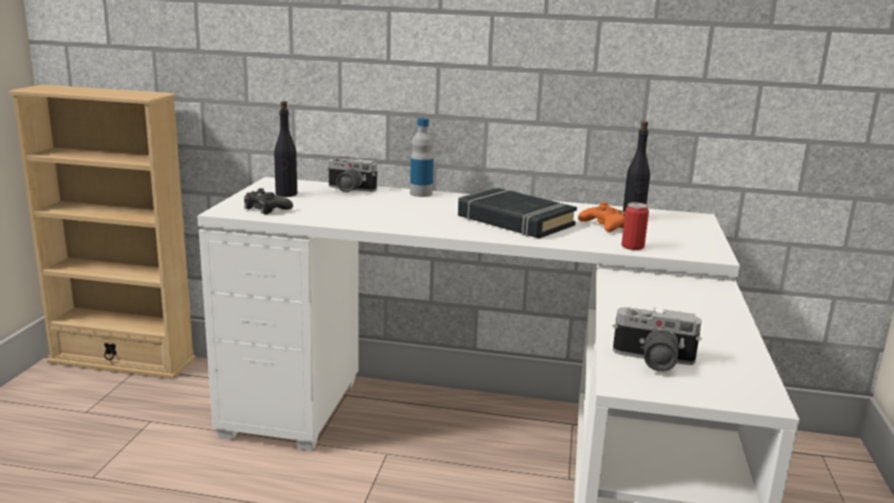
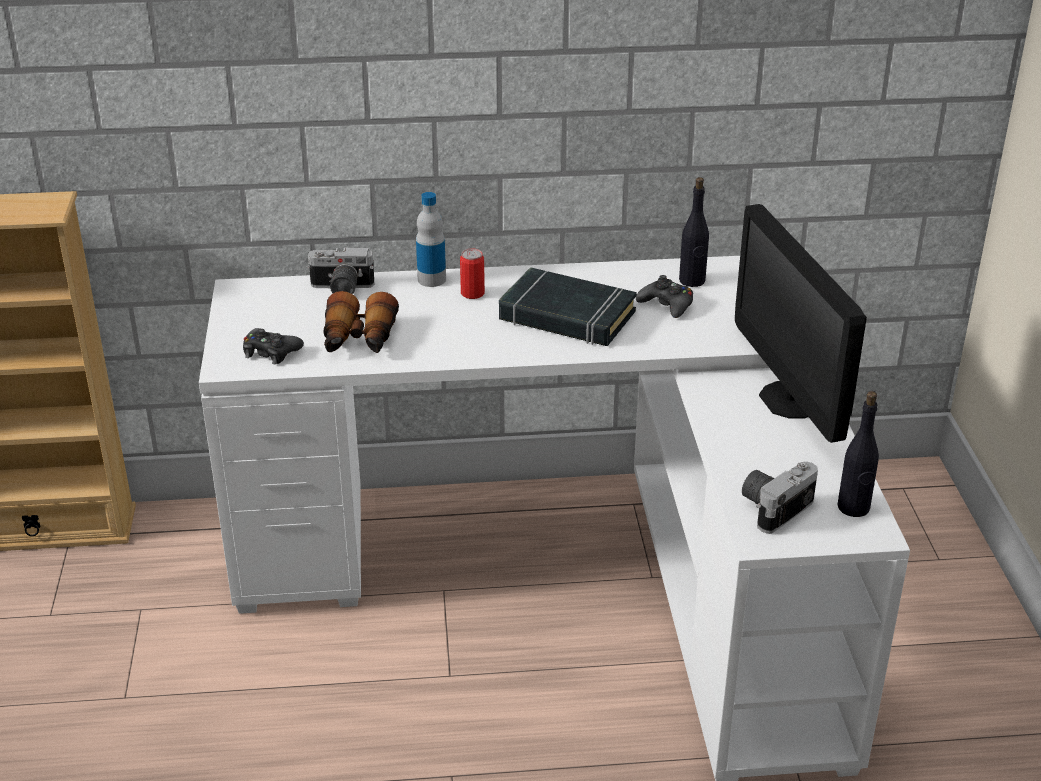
camera: 15 degrees left, 15 degrees up
black bottle [274,101,297,197] -> black bottle moved to [837,391,879,517]
orange game controller [578,202,625,232] -> black game controller [636,275,693,318]
camera [613,307,702,372] -> camera turned 135 degrees clockwise [742,462,818,534]
can [621,202,649,250] -> can moved to [460,249,485,299]
none -> binoculars [323,291,399,353]
none -> monitor [735,204,867,443]

